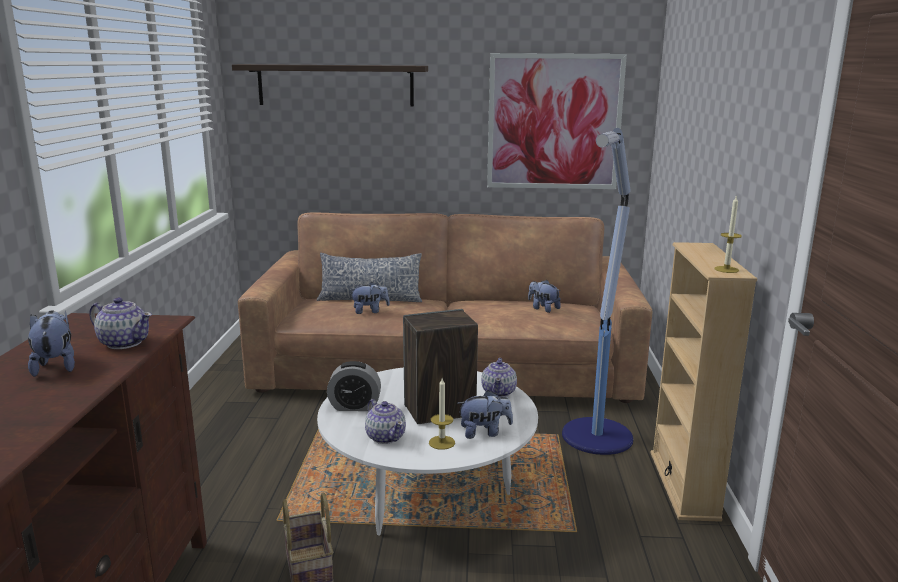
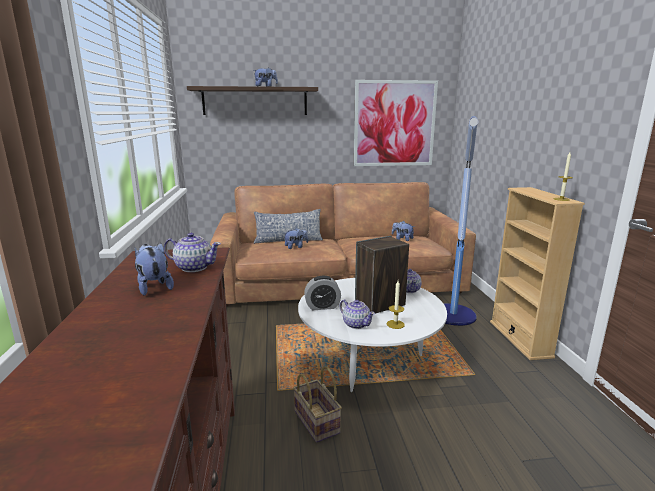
camera: 10 degrees left, 0 degrees up
plush toy [457,390,513,439] -> plush toy moved to [253,67,278,87]

